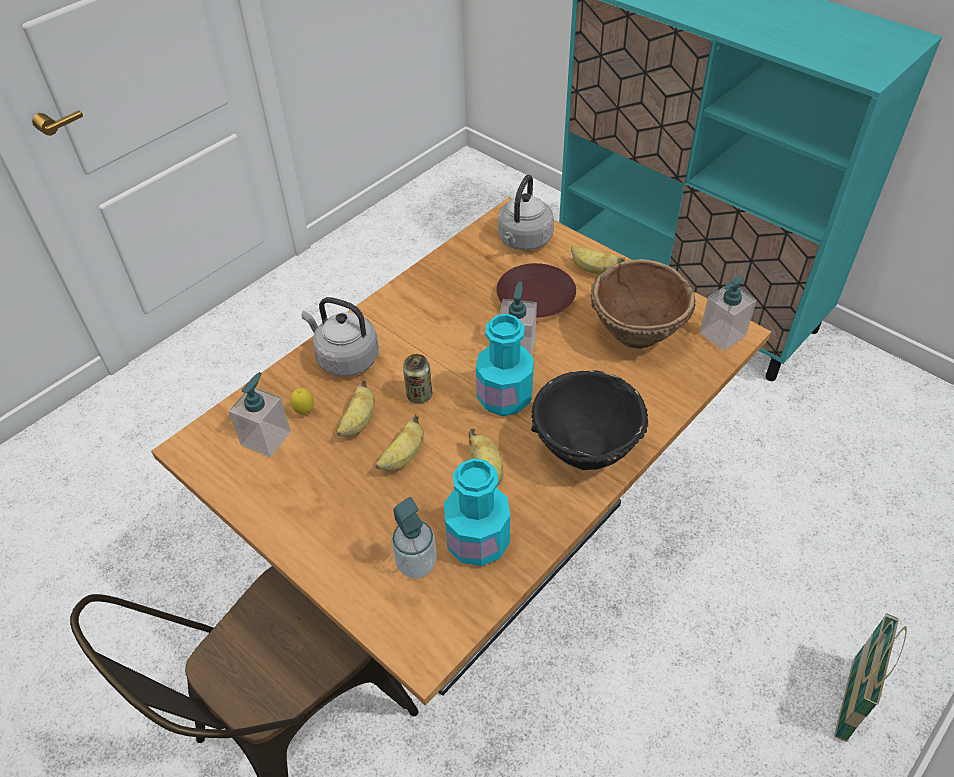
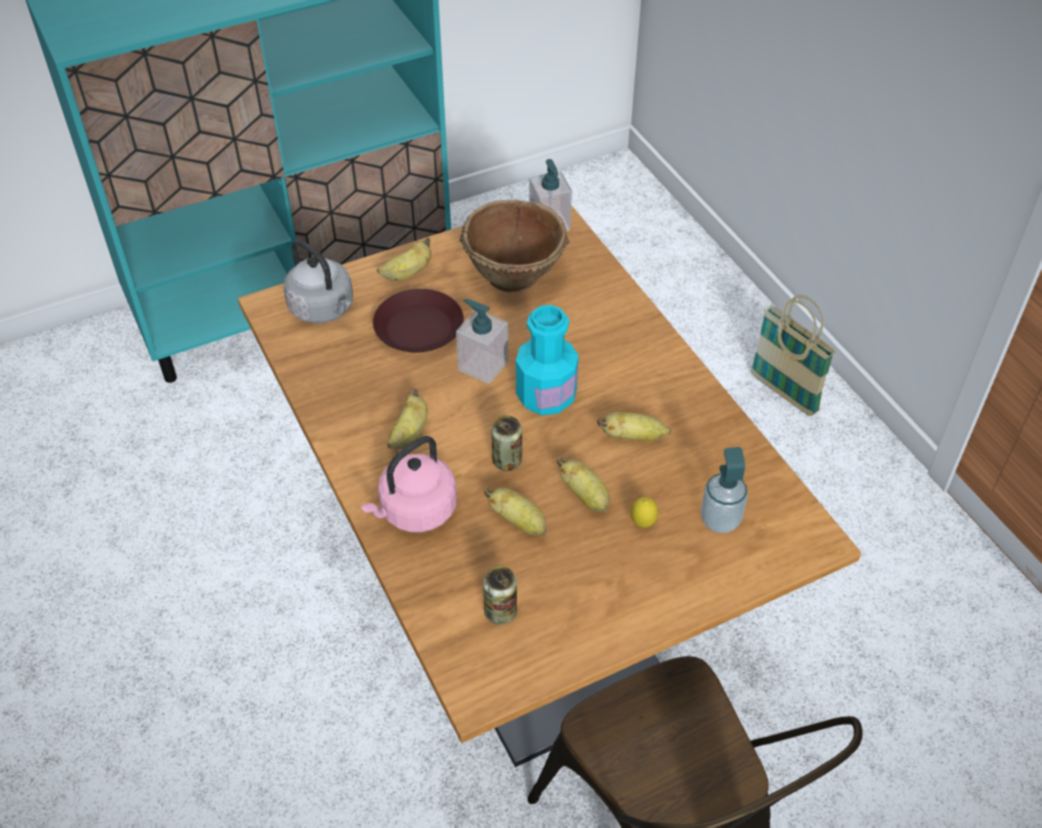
camera: 70 degrees left, 0 degrees up
soap dispenser [228,372,291,457] -> can [483,566,517,625]
lemon [290,388,314,414] -> lemon moved to [631,497,658,528]
grey kettle [302,297,379,376] -> pink kettle [361,436,457,532]
turquoise bottle [444,458,510,566] -> none
black bowl [531,370,649,470] -> none
none -> banana [387,388,427,449]

